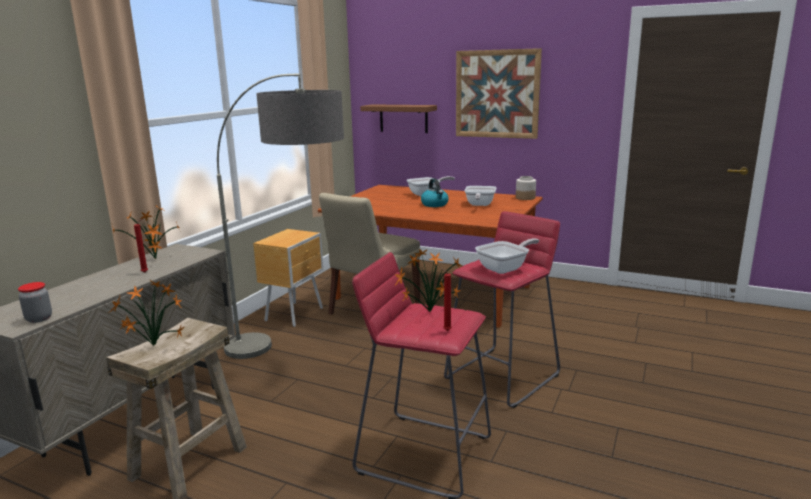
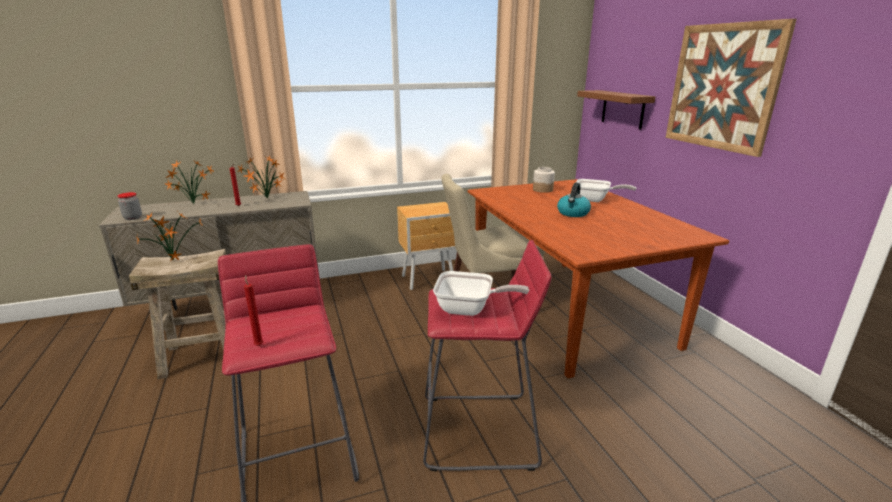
camera: 45 degrees right, 5 degrees up
floor lamp [217,73,344,359] -> none
potted plant [394,249,462,311] -> potted plant moved to [165,161,215,204]
frying pan [464,186,497,206] -> none
jar [516,176,536,200] -> jar moved to [533,167,555,193]

